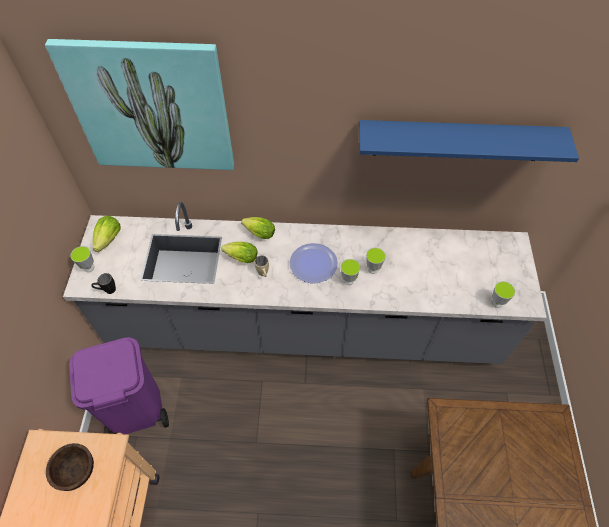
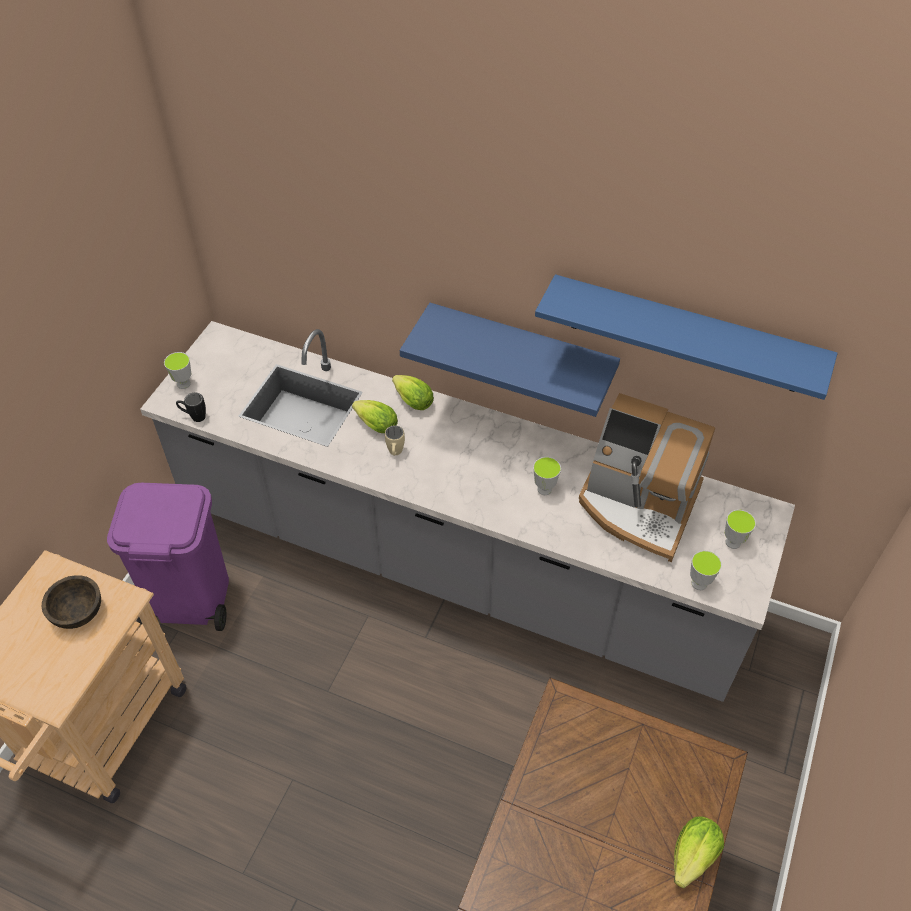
camera: 20 degrees right, 5 degrees down
picture [45,39,234,170] -> none
lettuce [93,216,121,252] -> lettuce moved to [674,816,724,888]
plate [289,243,338,284] -> none
cup [341,259,361,285] -> cup moved to [725,510,756,549]
none -> blue shelf [400,303,620,417]
none -> coffee machine [579,393,715,562]

